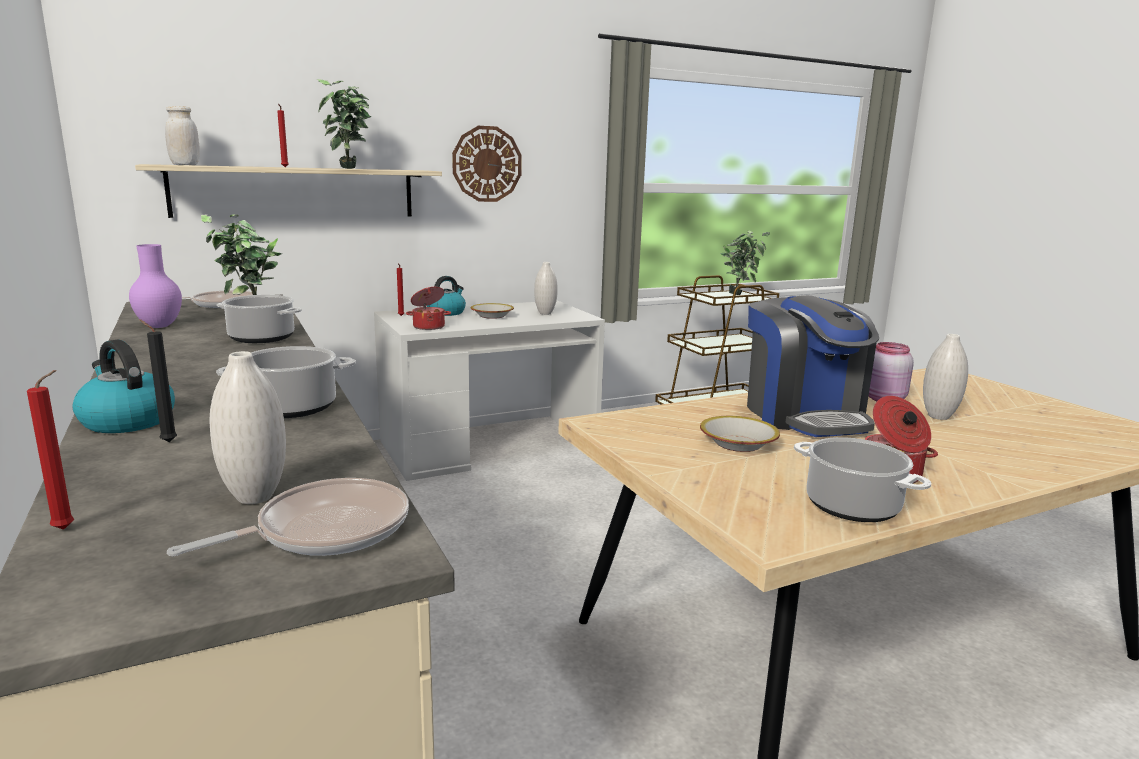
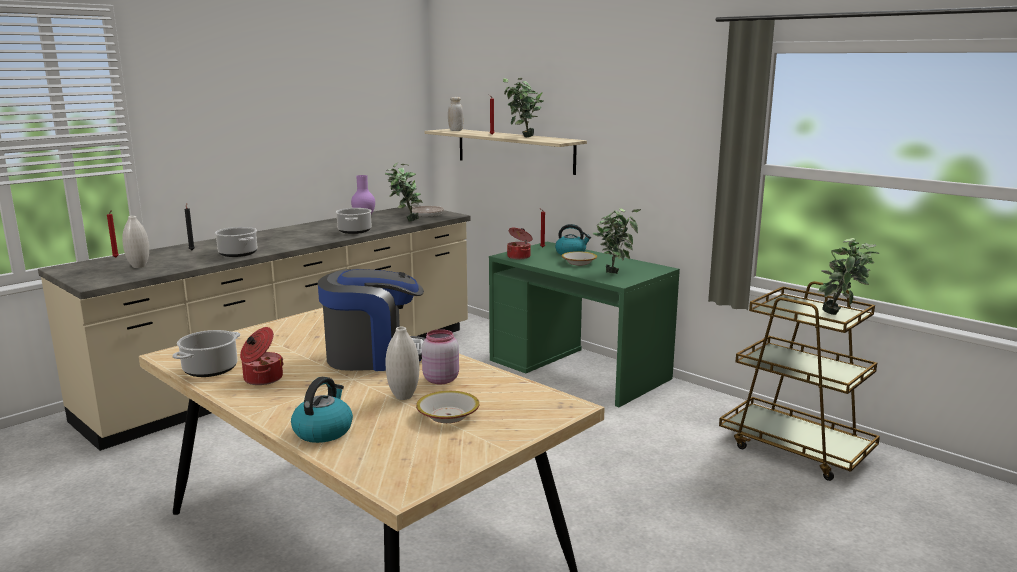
camera: 70 degrees right, 0 degrees up
kettle [72,339,175,433] -> kettle moved to [291,377,353,443]
frying pan [167,478,409,556] -> none
white desk [374,301,605,481] -> green desk [489,242,680,407]
wall clock [452,126,522,202] -> none
white vase [534,262,558,315] -> potted plant [592,208,641,274]
bowl [700,416,780,452] -> bowl moved to [416,391,479,423]
coffee machine [747,295,879,437] -> coffee machine turned 150 degrees counterclockwise [318,269,425,371]

